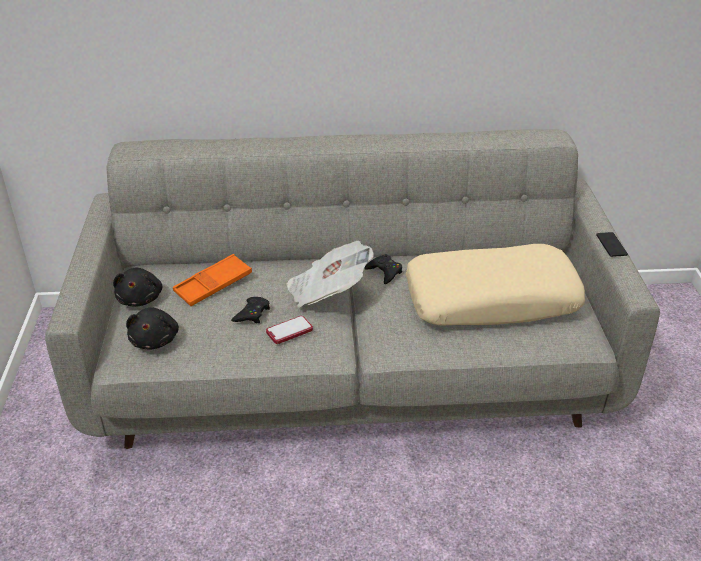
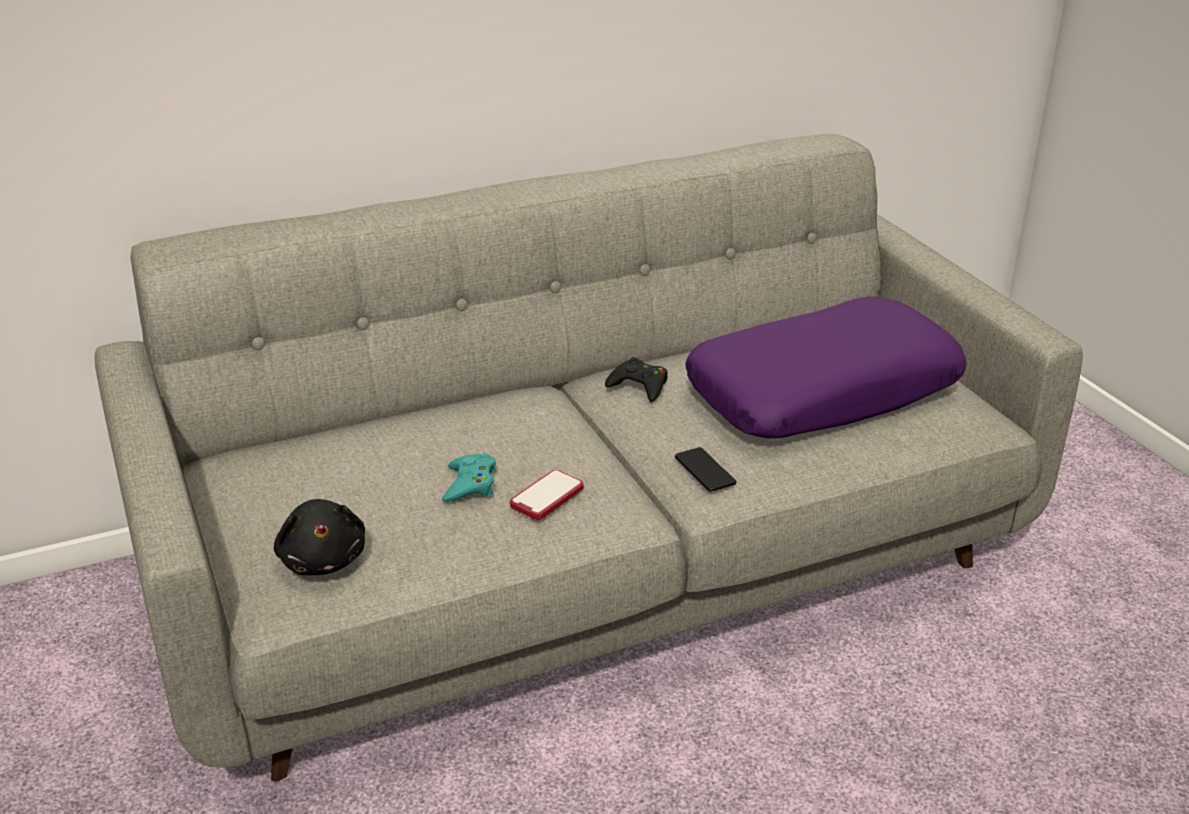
camera: 20 degrees left, 5 degrees down
black plush toy [113,268,163,307] -> none
orange tray [173,254,252,306] -> none
black game controller [231,297,270,323] -> turquoise game controller [442,453,496,502]
newspaper [286,241,374,308] -> none
beige pillow [406,244,585,326] -> purple pillow [685,296,966,438]
phone [596,232,628,257] -> phone moved to [675,447,737,492]

